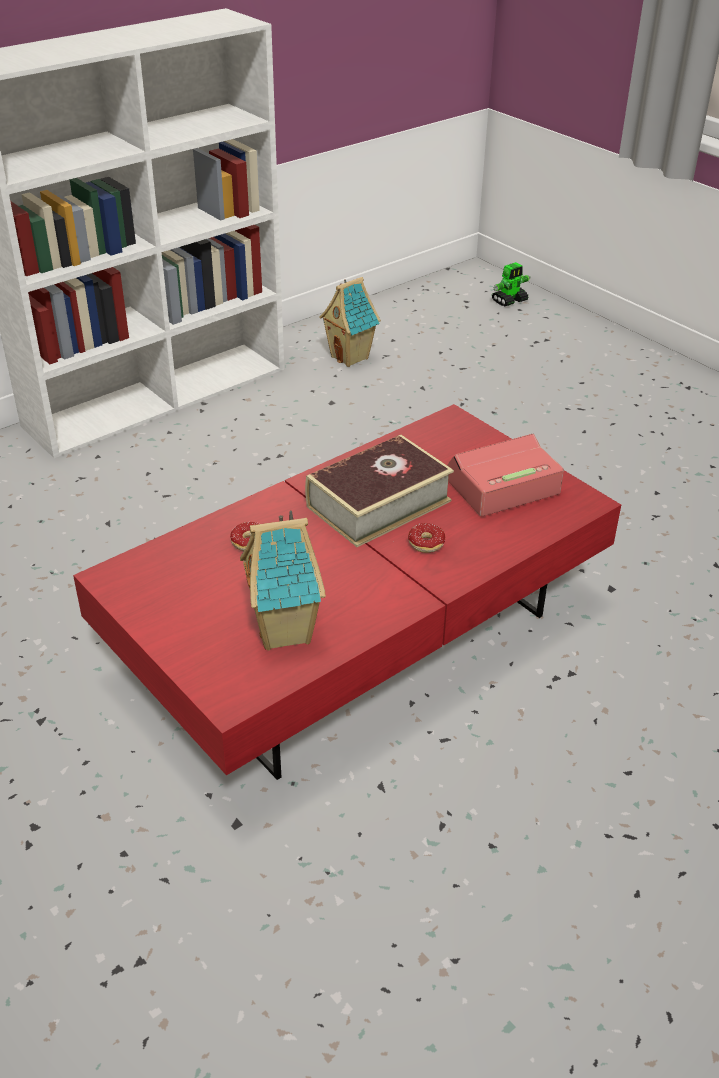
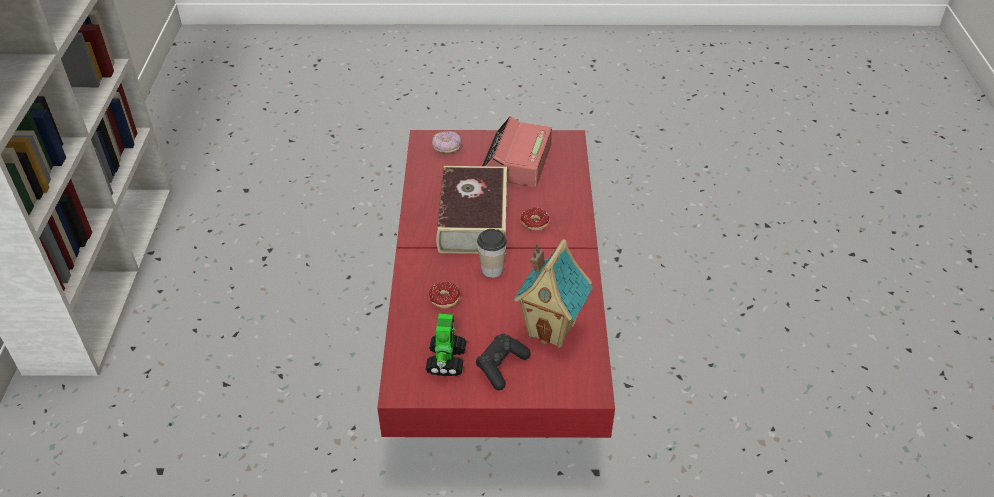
camera: 50 degrees left, 5 degrees up
toy house [319,277,381,367] -> none
toy robot [492,262,530,306] -> toy robot moved to [426,314,467,376]
none -> donut [432,131,461,153]
none -> black game controller [476,334,531,390]
none -> cup [477,229,507,278]

